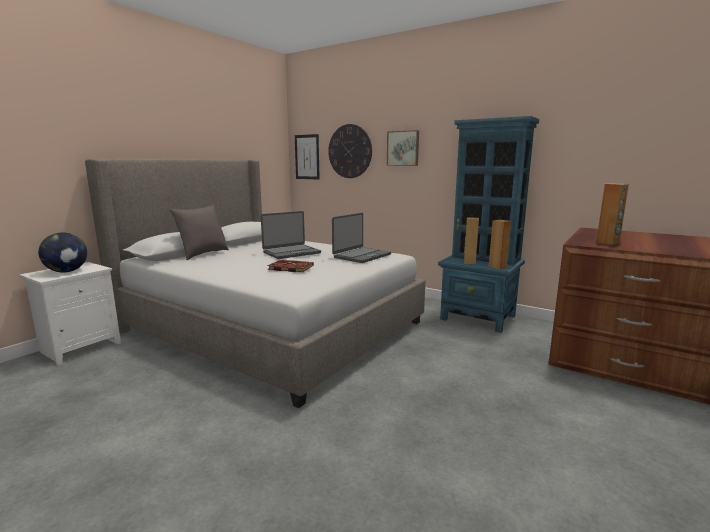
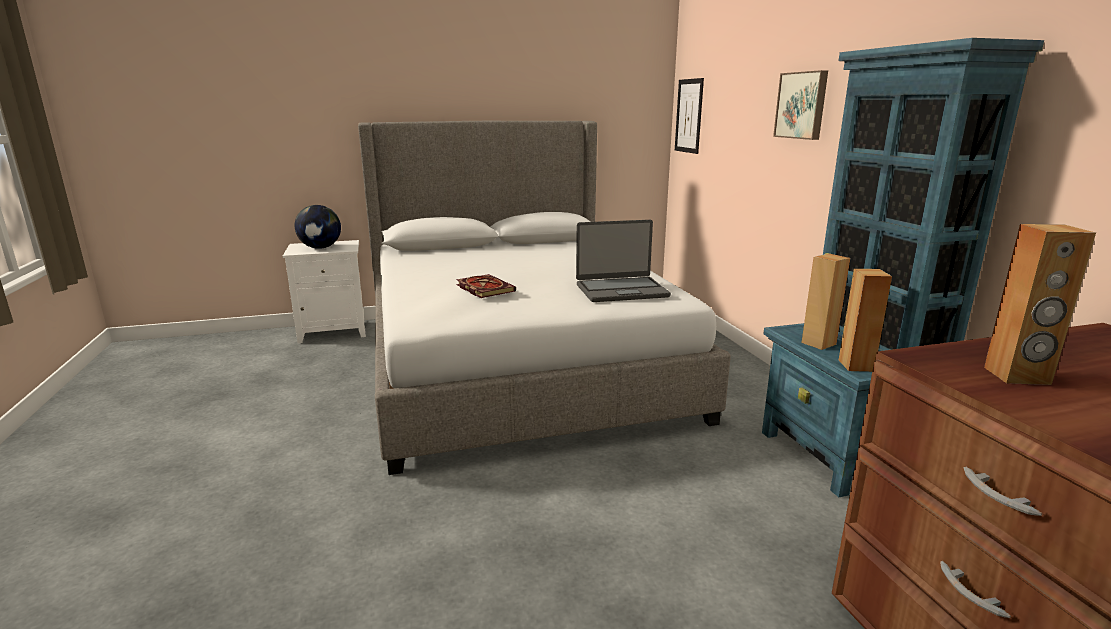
camera: 40 degrees right, 5 degrees up
grey pillow [169,205,229,260] -> none
laptop [261,211,321,259] -> none
wall clock [328,124,372,178] -> none

